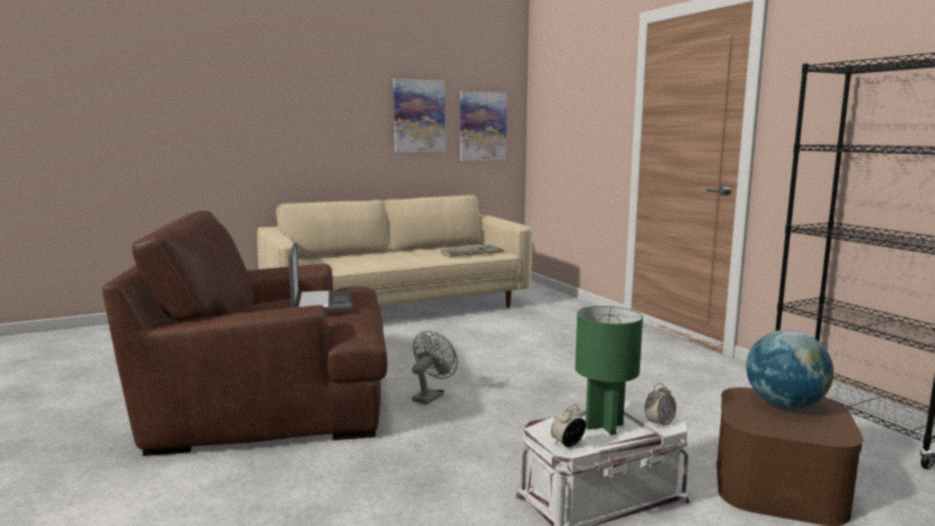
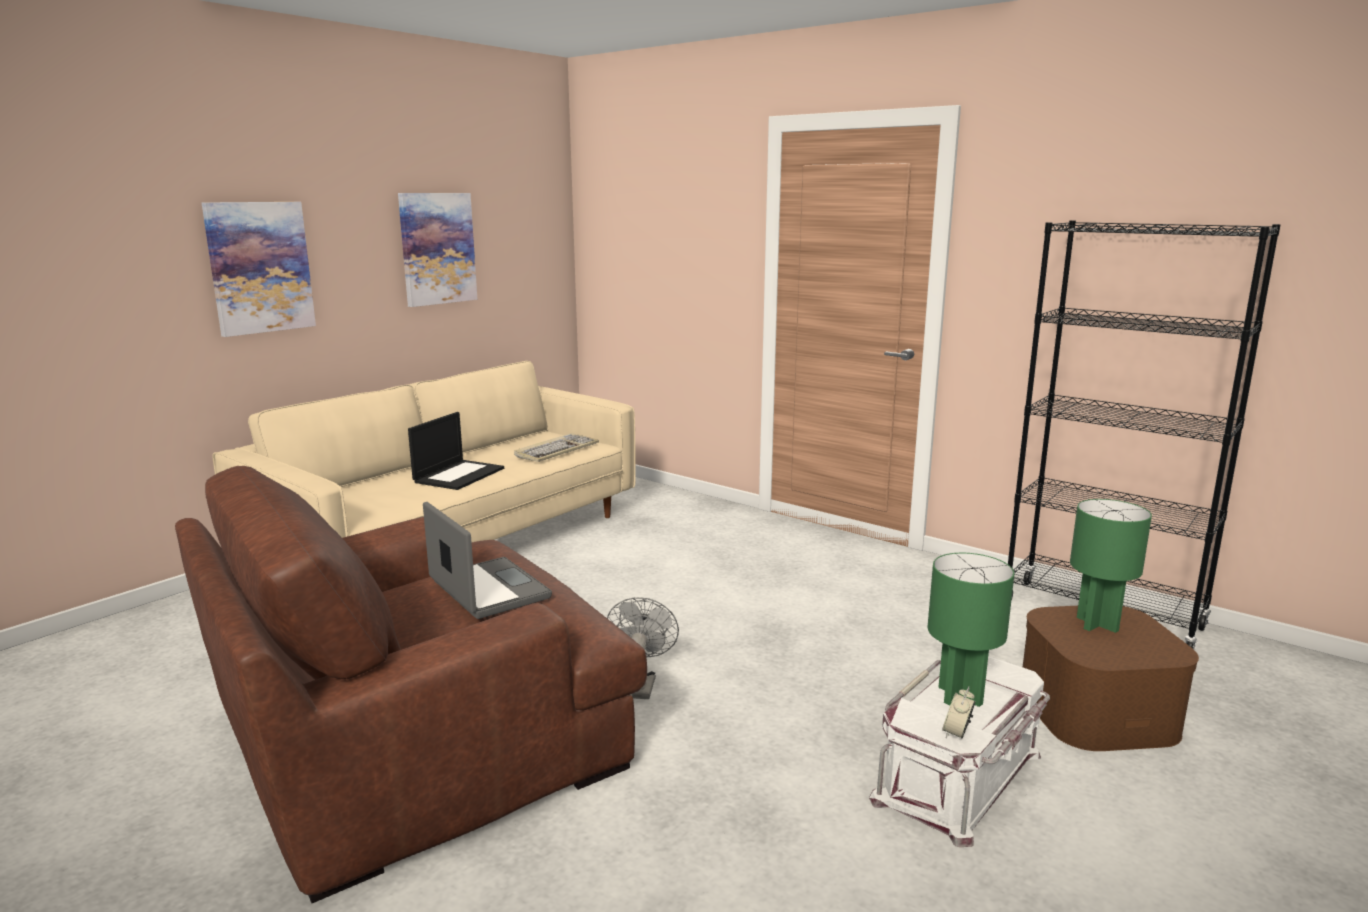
camera: 25 degrees left, 5 degrees up
picture [460,91,507,161] -> picture moved to [202,202,316,337]
alarm clock [645,383,676,428] -> none
globe [746,330,834,409] -> green table lamp [1070,499,1152,633]
none -> laptop [408,412,504,490]

